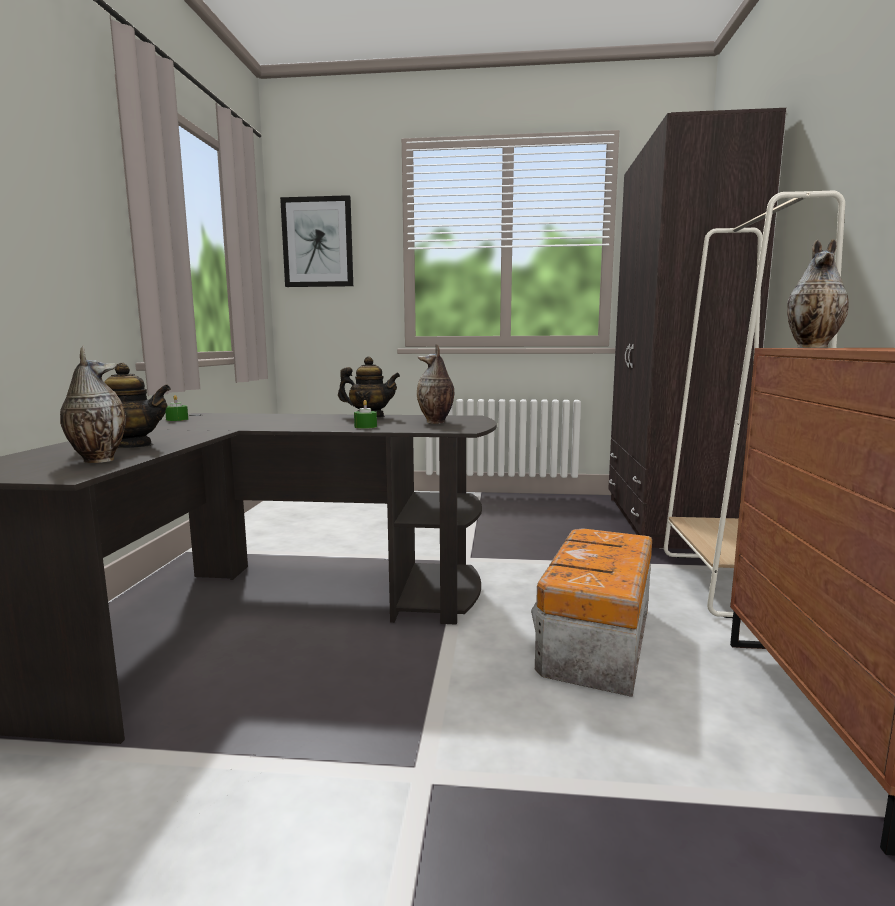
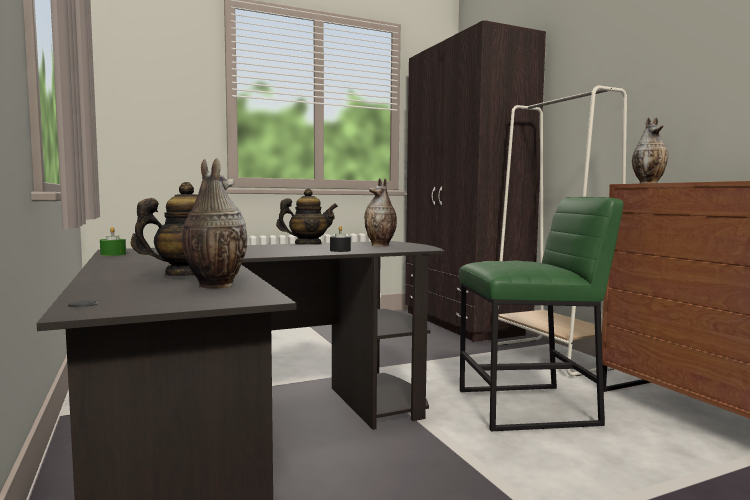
camera: 30 degrees left, 5 degrees down
picture [280,195,353,287] -> none
green candle [354,400,377,429] -> black candle [330,226,351,252]
storage box [531,528,652,697] -> green chair [459,197,623,431]

